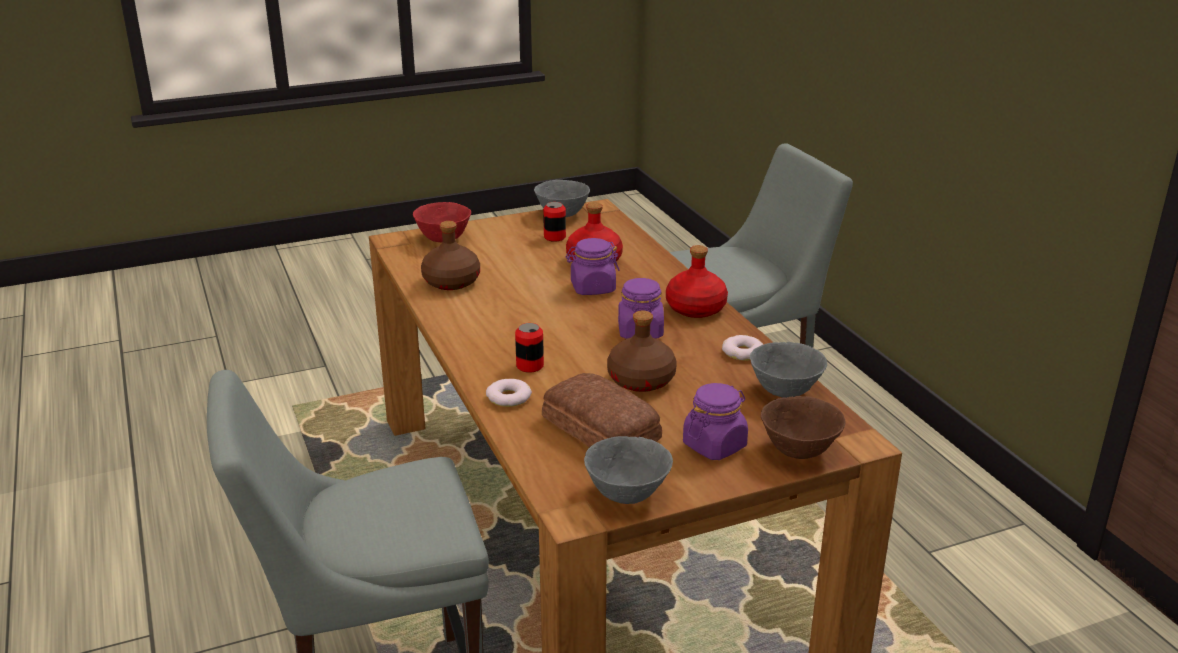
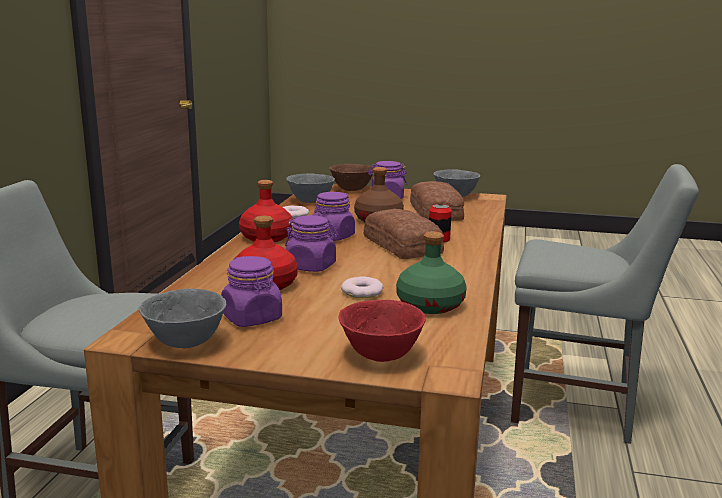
camera: 145 degrees left, 10 degrees down
brown bottle [421,221,480,290] -> green bottle [396,231,467,314]
donut [486,379,532,407] -> donut moved to [341,276,384,298]
can [543,202,566,242] -> purple jar [221,256,282,327]
none -> bread [364,209,444,259]

